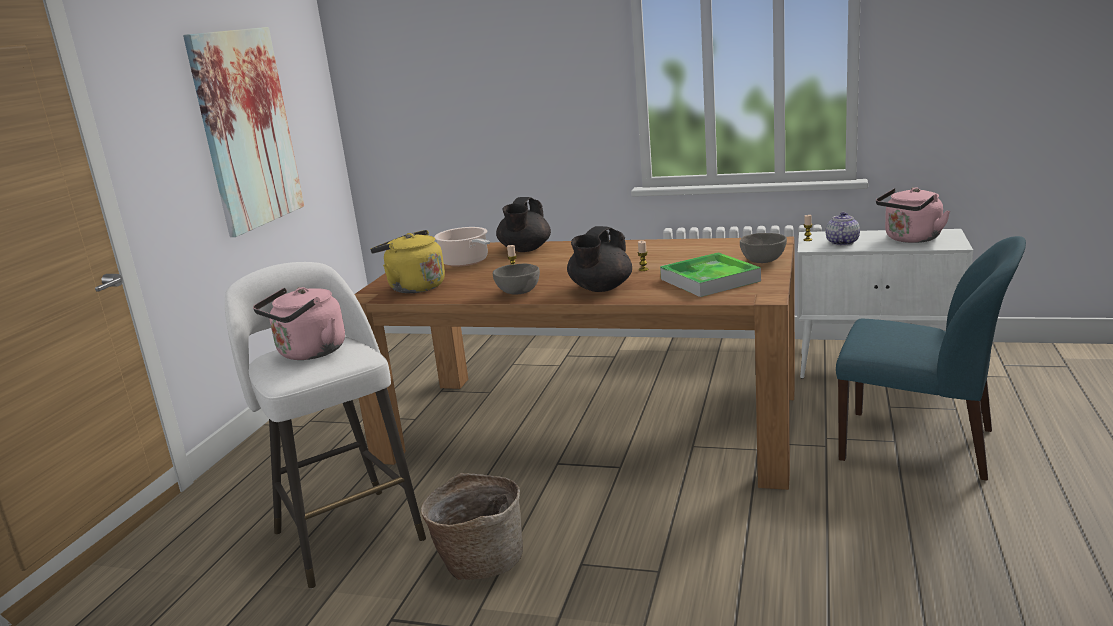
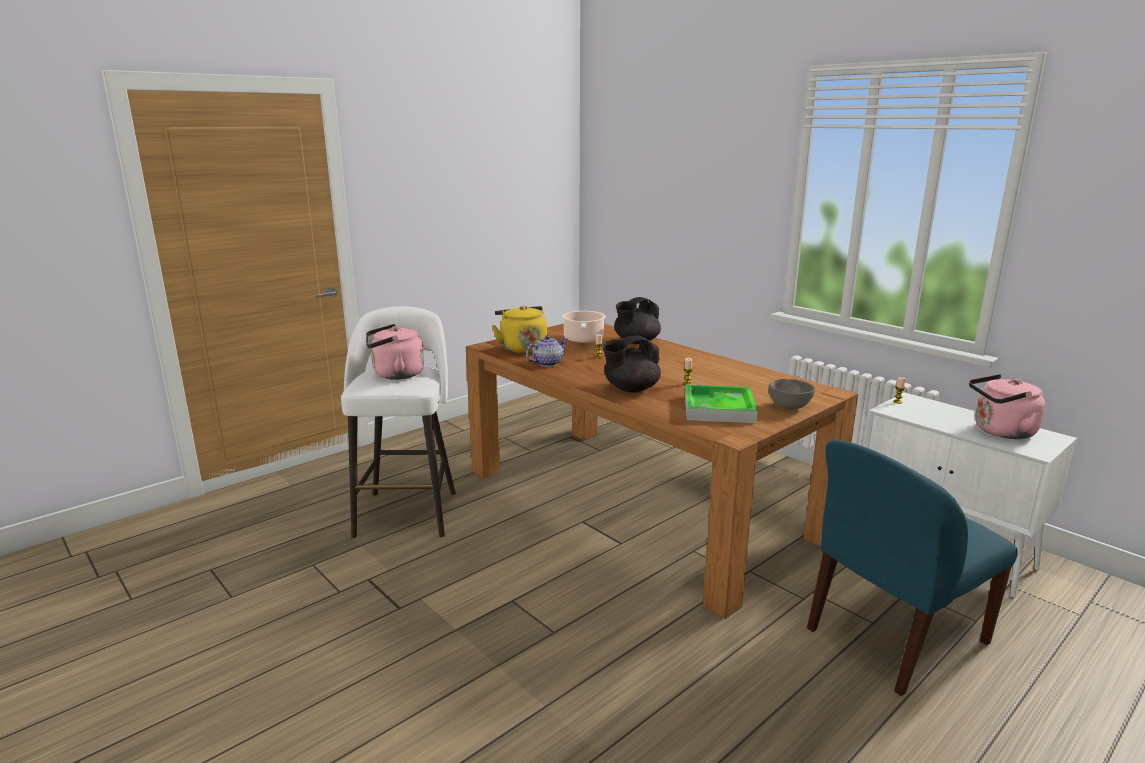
camera: 30 degrees right, 0 degrees up
picture [183,27,304,237] -> none
basket [421,473,523,580] -> none
grey bowl [493,264,540,295] -> none
teapot [826,212,860,246] -> teapot moved to [526,335,568,367]
blue chair [836,236,1026,480] -> blue chair turned 90 degrees clockwise [807,440,1018,696]

